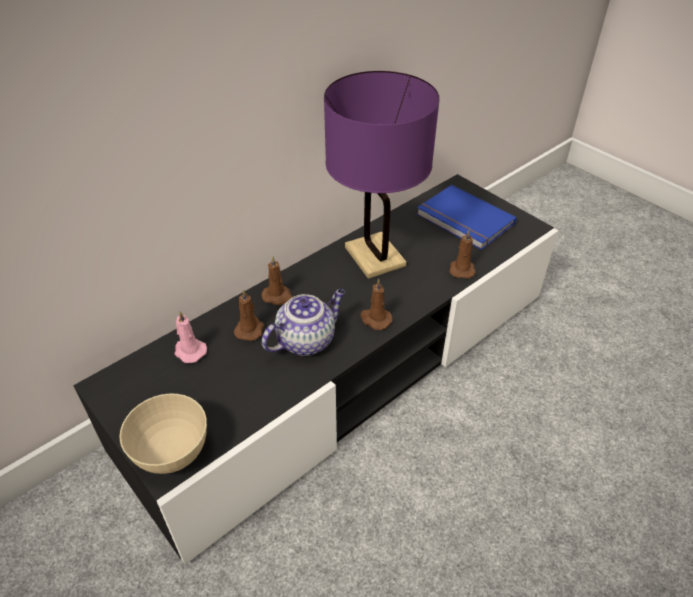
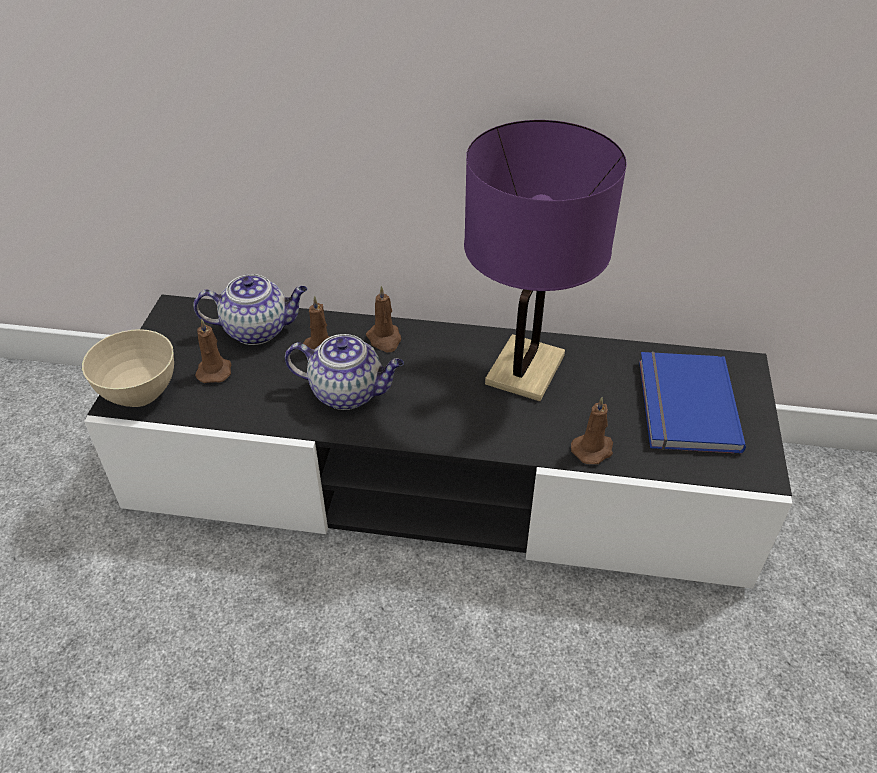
camera: 50 degrees right, 0 degrees up
pink candle [174,311,207,363] -> teapot [193,274,308,345]
brown candle [360,279,393,330] -> brown candle moved to [195,318,231,383]

